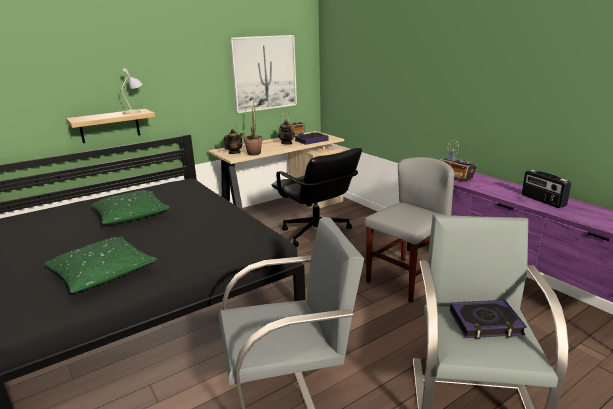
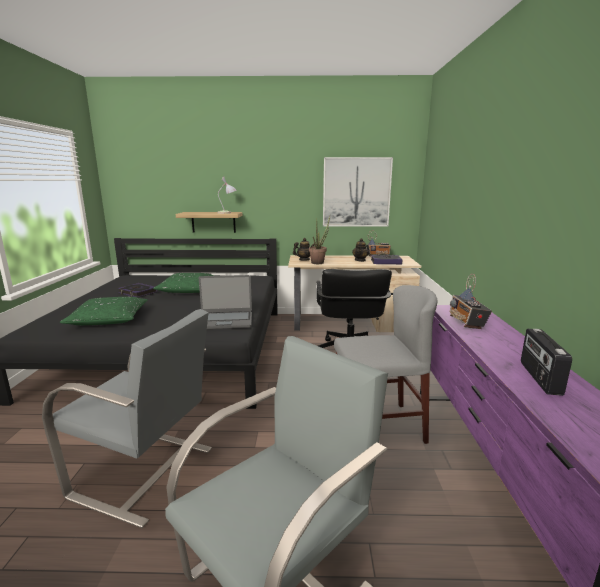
camera: 35 degrees right, 5 degrees down
book [450,300,527,339] -> book moved to [118,283,157,298]
none -> laptop [199,275,252,329]

